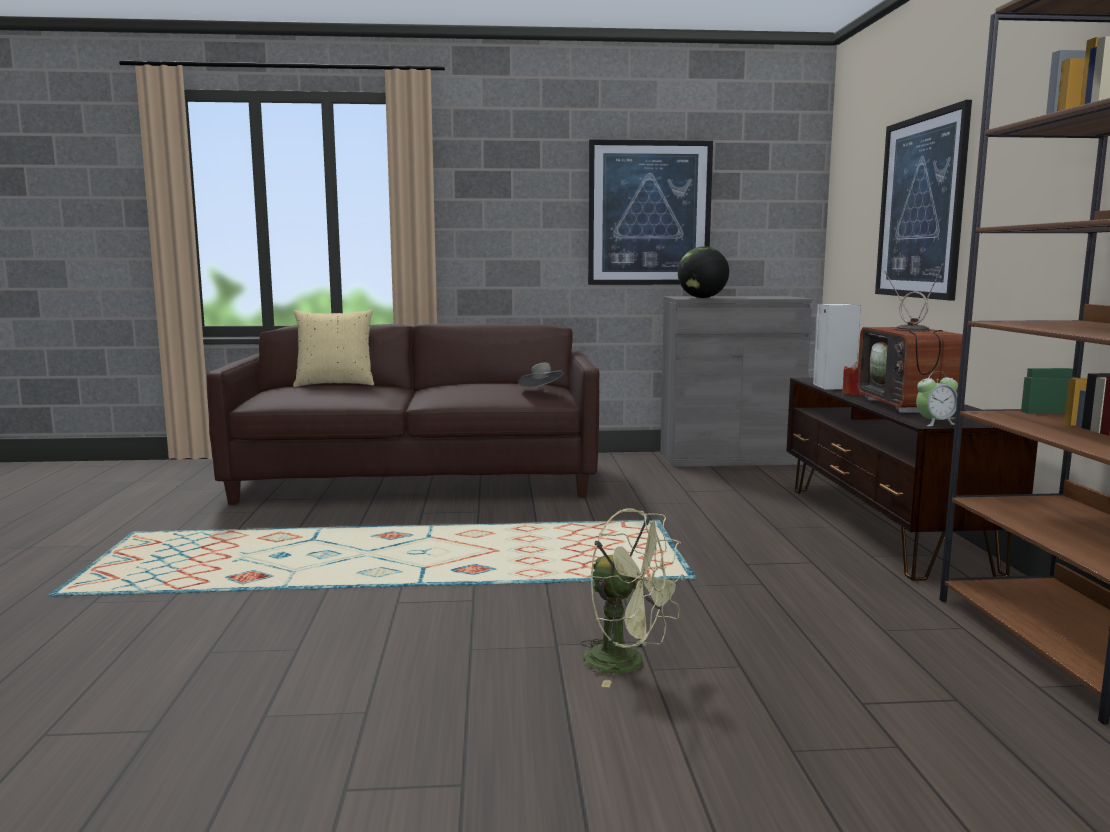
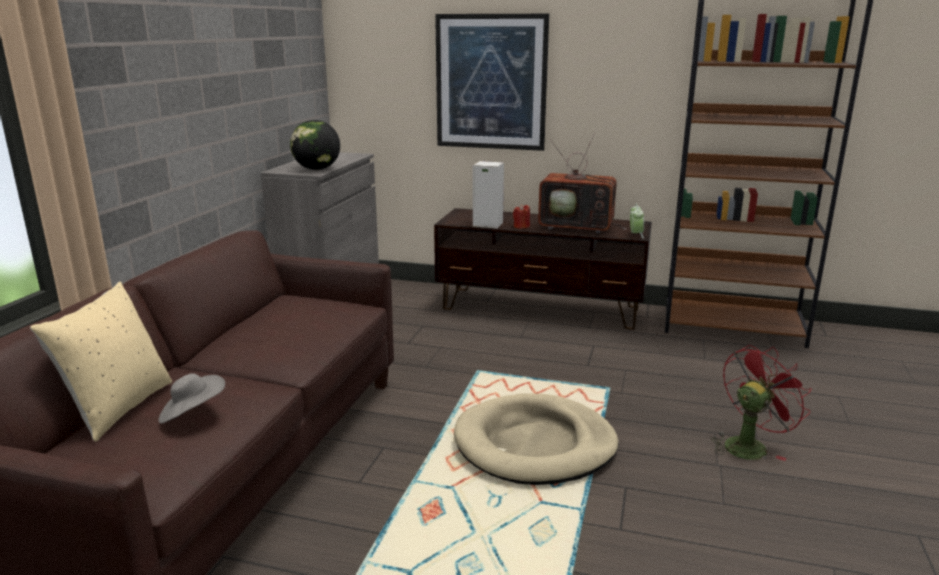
camera: 70 degrees left, 10 degrees up
grey hat [518,363,565,388] -> grey hat moved to [159,373,225,424]
green fan [581,508,685,687] -> red fan [711,345,812,461]
picture [588,139,713,285] -> none
none -> beige dog bed [454,393,618,485]

